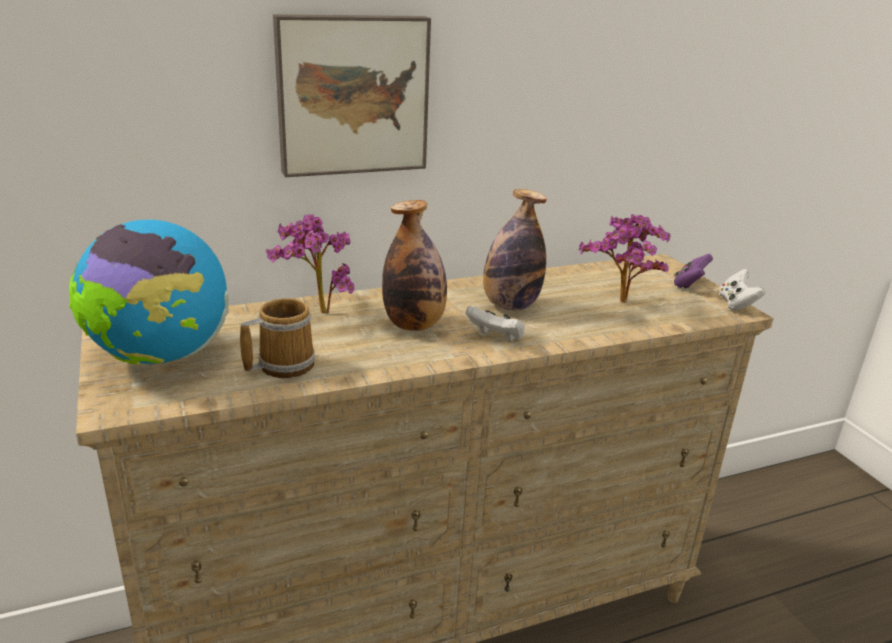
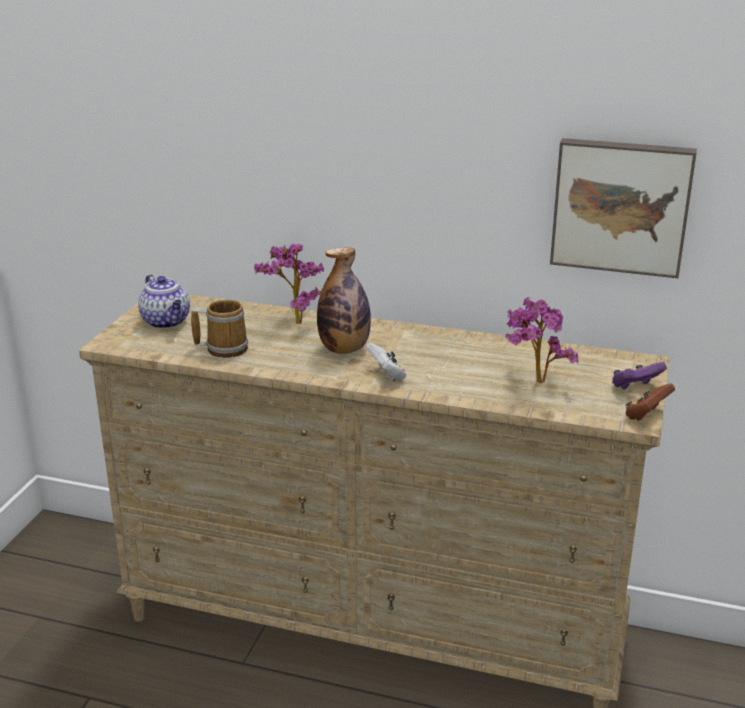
camera: 40 degrees right, 0 degrees up
globe [69,220,229,365] -> teapot [138,275,190,329]
picture [273,14,431,177] -> picture moved to [550,138,697,278]
bottle [483,189,547,311] -> none
white game controller [718,269,765,311] -> brown game controller [626,383,675,420]

